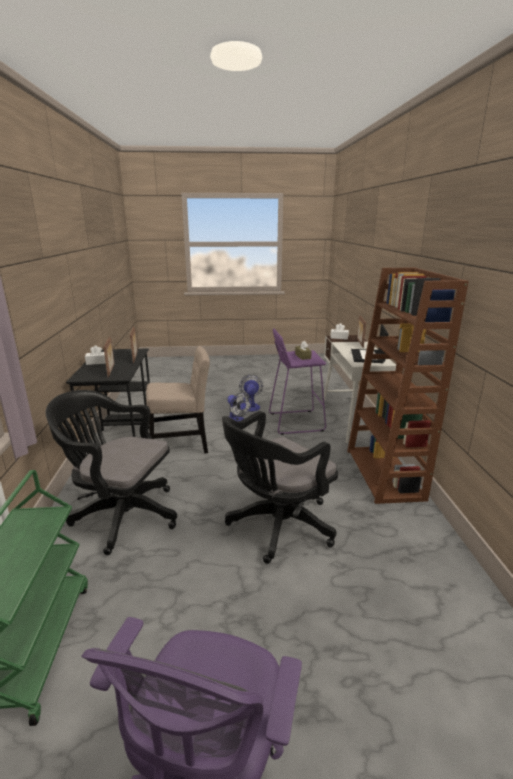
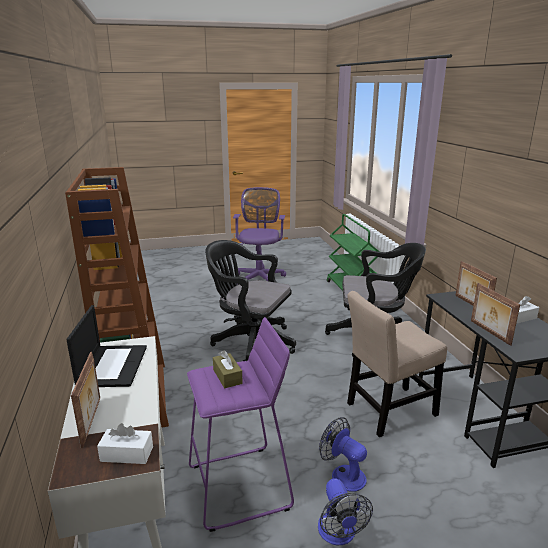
camera: 170 degrees right, 0 degrees up
black office chair [222,411,338,564] -> black office chair turned 105 degrees counterclockwise [205,240,296,361]

